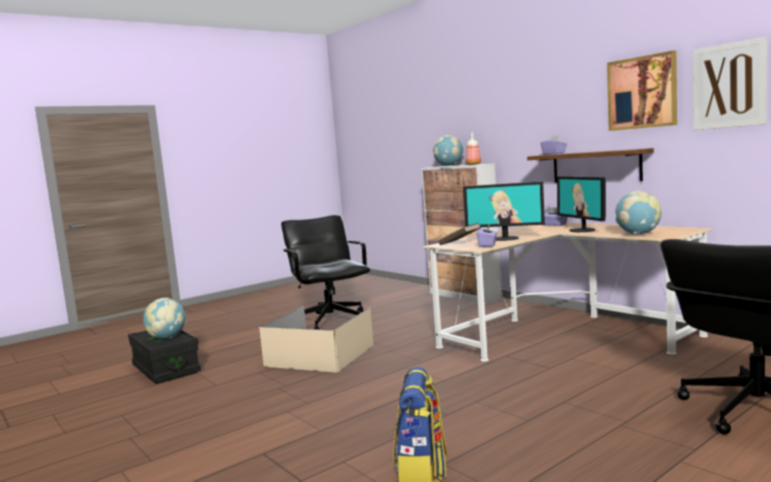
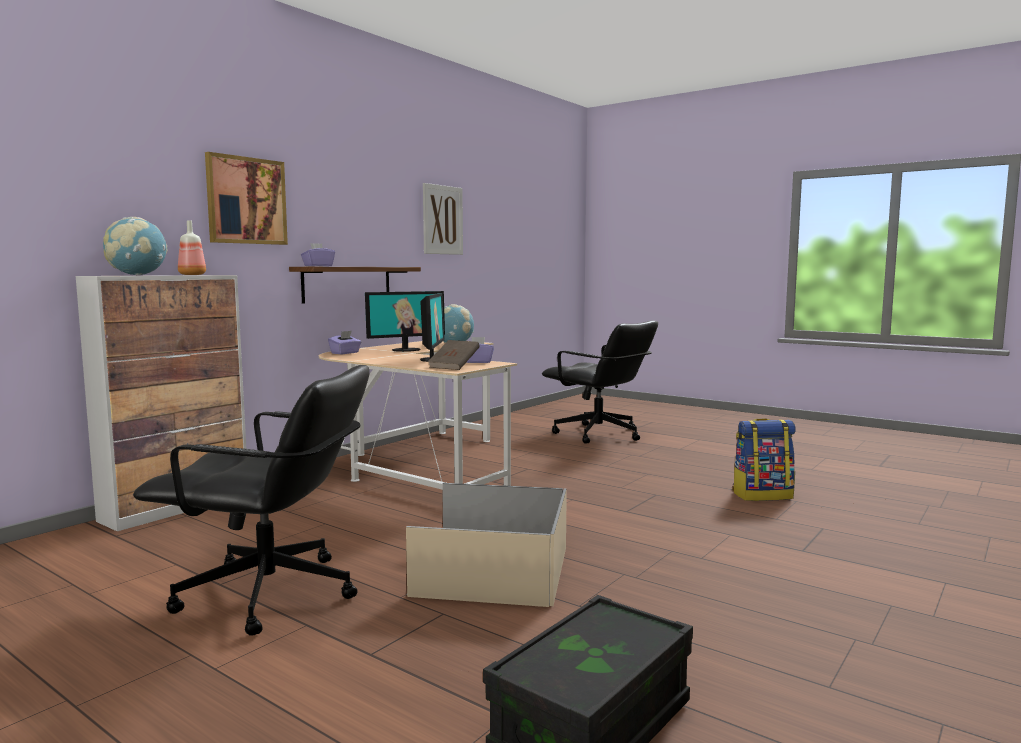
camera: 105 degrees left, 0 degrees up
globe [143,298,186,338] -> none
black office chair [281,215,370,329] -> black office chair turned 135 degrees counterclockwise [133,365,370,636]
picture [607,50,677,131] -> picture moved to [205,152,288,245]

